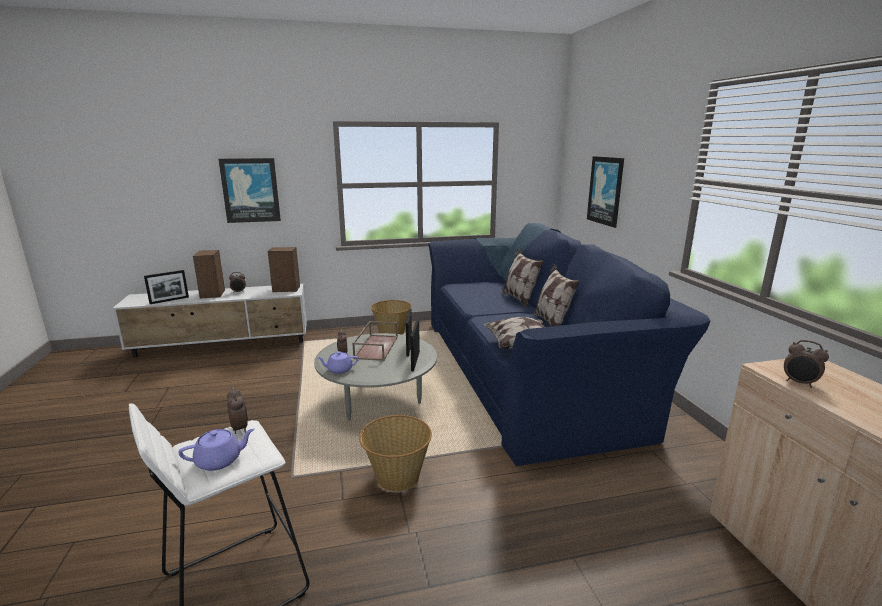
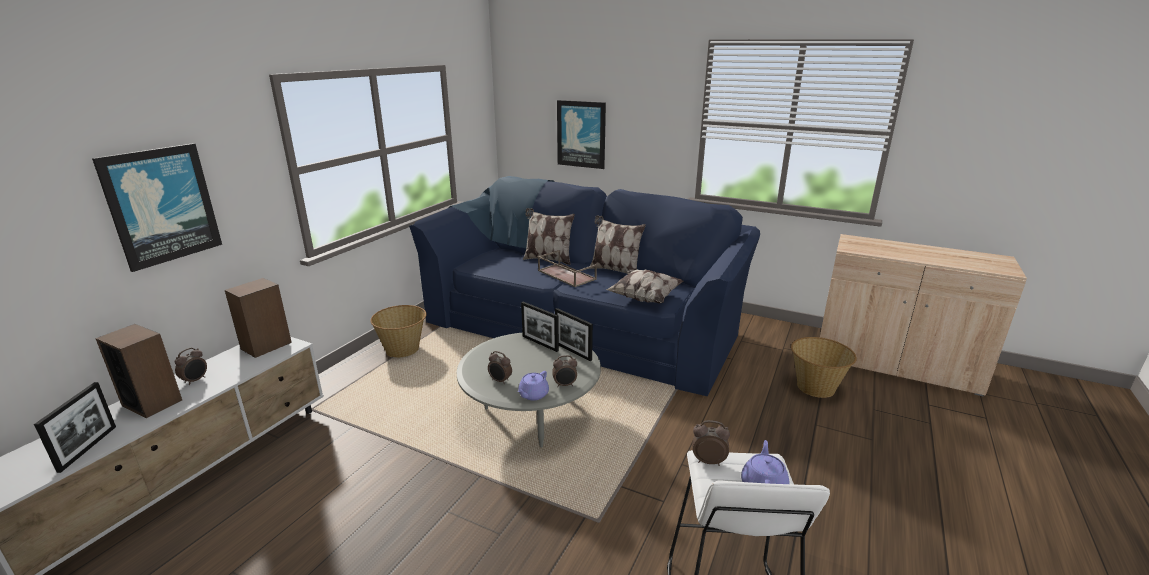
camera: 50 degrees left, 5 degrees up
brown tray [352,321,398,361] -> brown tray moved to [538,250,597,287]
basket [359,415,432,492] -> basket moved to [791,337,857,398]
alarm clock [784,340,829,388] -> alarm clock moved to [552,355,577,387]

